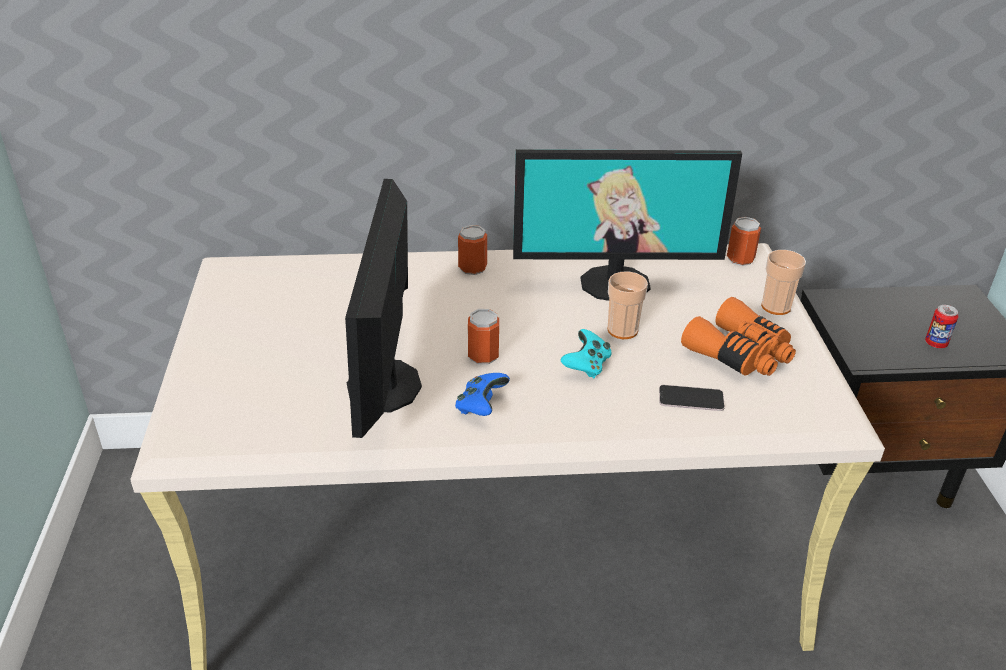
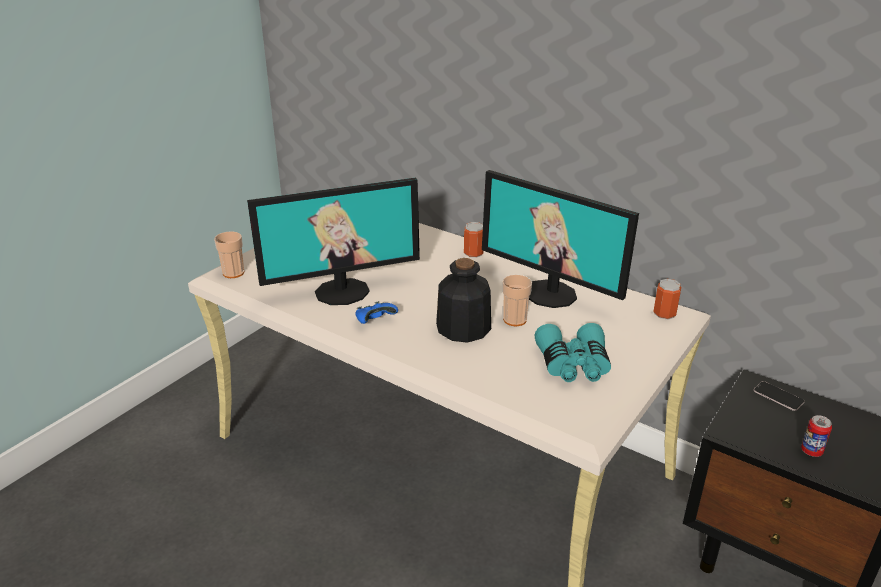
camera: 40 degrees right, 5 degrees down
monitor [345,179,422,438] -> monitor turned 150 degrees counterclockwise [247,177,420,305]
can [468,309,499,364] -> none
turquoise game controller [560,329,612,378] -> bottle [436,258,491,343]
phone [659,385,725,411] -> phone moved to [753,381,805,411]
orange binoculars [681,297,796,376] -> turquoise binoculars [535,323,611,382]
cup [761,250,806,315] -> cup moved to [214,231,244,278]

